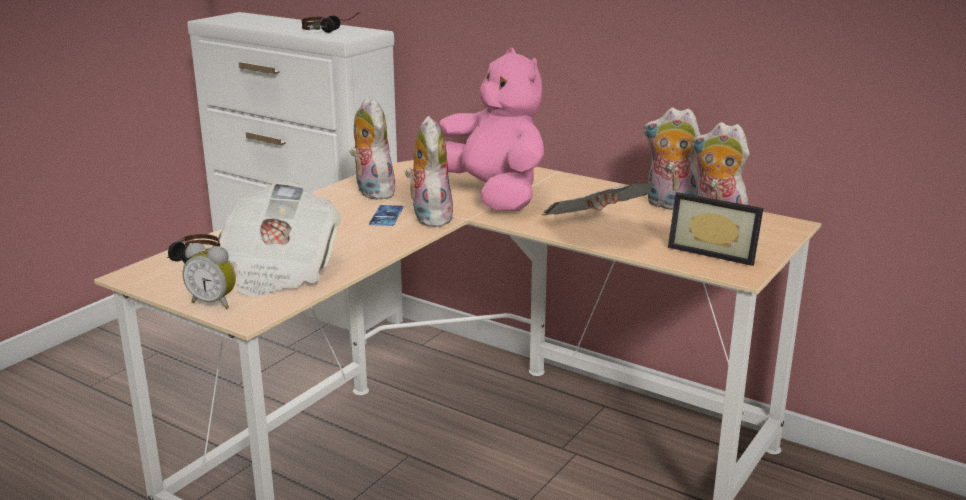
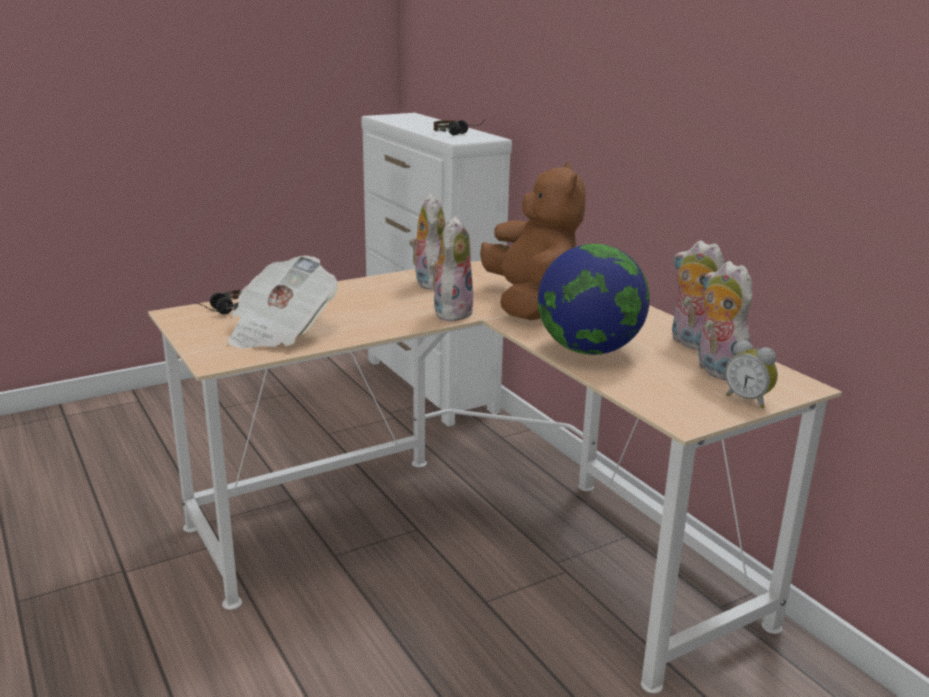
camera: 25 degrees right, 0 degrees up
alarm clock [183,243,236,309] -> alarm clock moved to [725,340,778,408]
phone [369,205,403,226] -> none
pink plush toy [439,48,544,211] -> brown plush toy [480,162,586,320]
newspaper [542,183,655,215] -> globe [538,244,650,355]
picture frame [668,192,763,266] -> none

